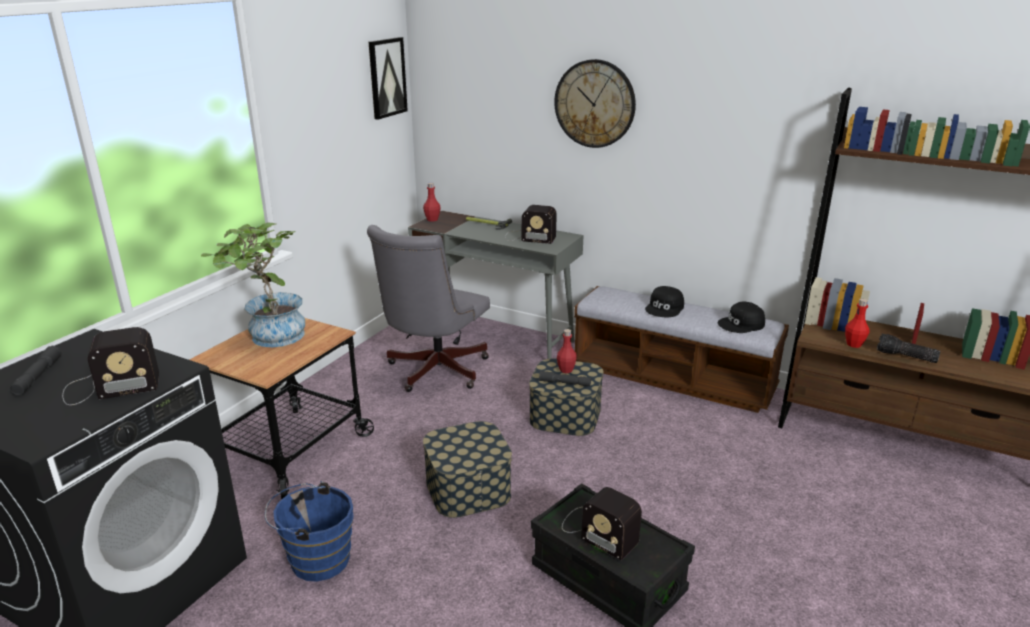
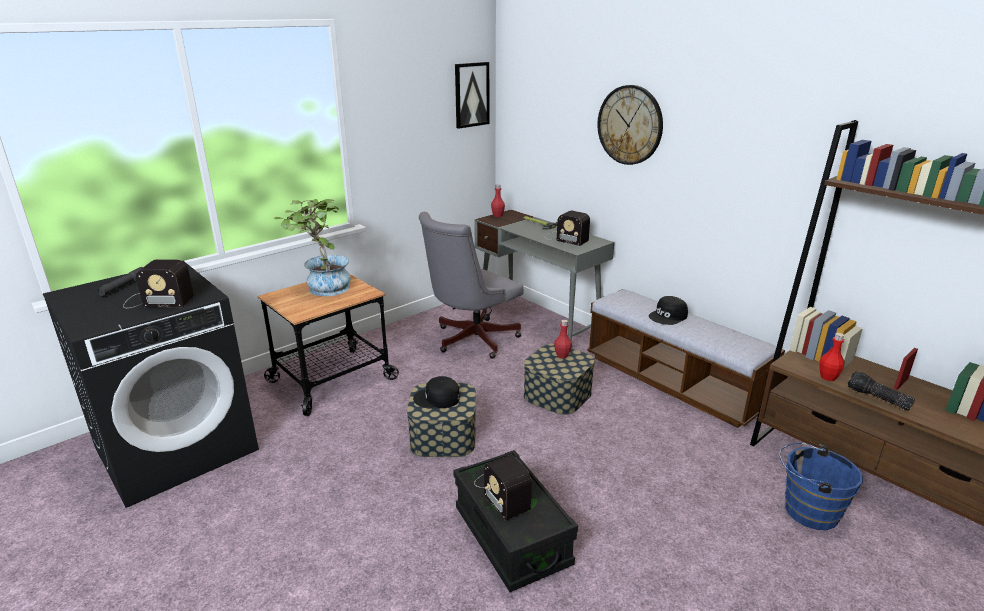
camera: 20 degrees right, 0 degrees up
blue bucket [265,481,353,582] -> blue bucket moved to [779,443,863,530]
grey flashlight [539,371,591,386] -> none
black cap [717,302,765,333] -> black cap moved to [413,376,460,408]

